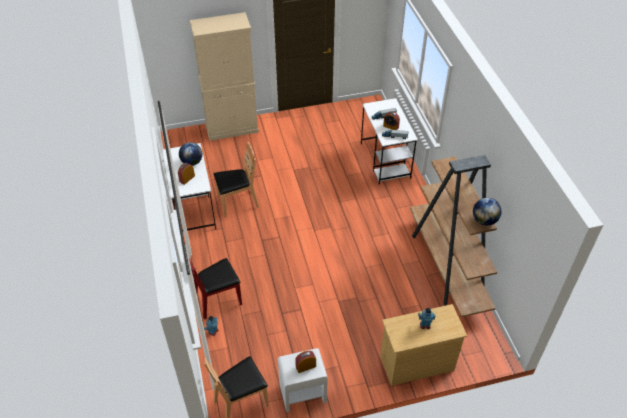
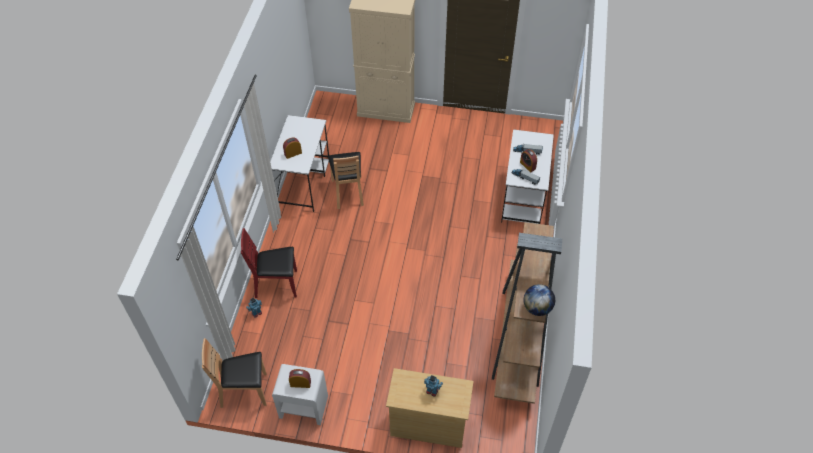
camera: 25 degrees right, 5 degrees up
globe [179,142,202,166] -> none
brown chair [214,142,259,217] -> brown chair turned 75 degrees clockwise [328,152,364,209]

